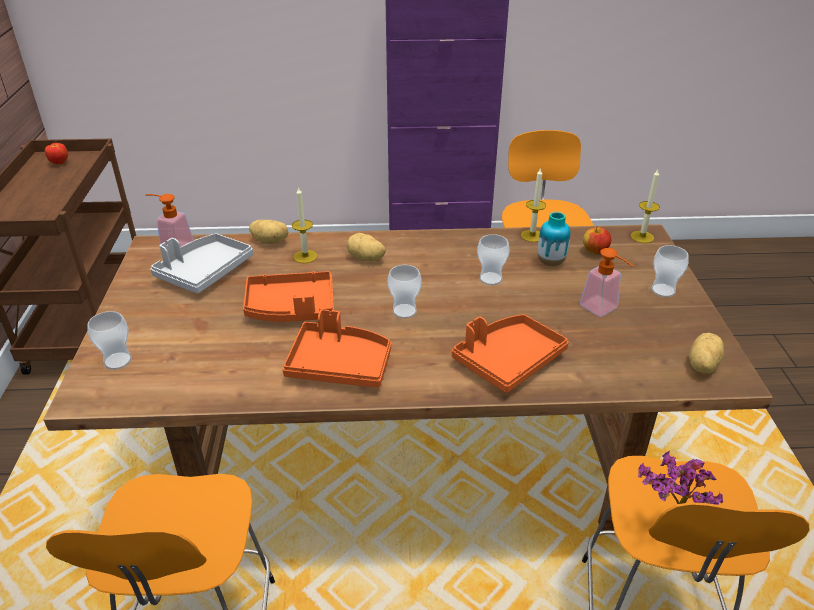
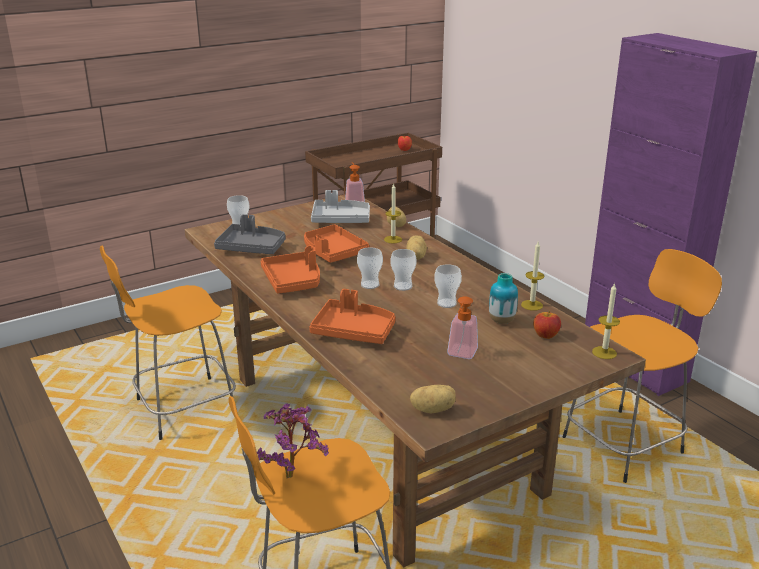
camera: 60 degrees right, 10 degrees down
cup [651,245,689,297] -> cup moved to [390,249,416,291]
none -> grey tray [214,214,286,254]

